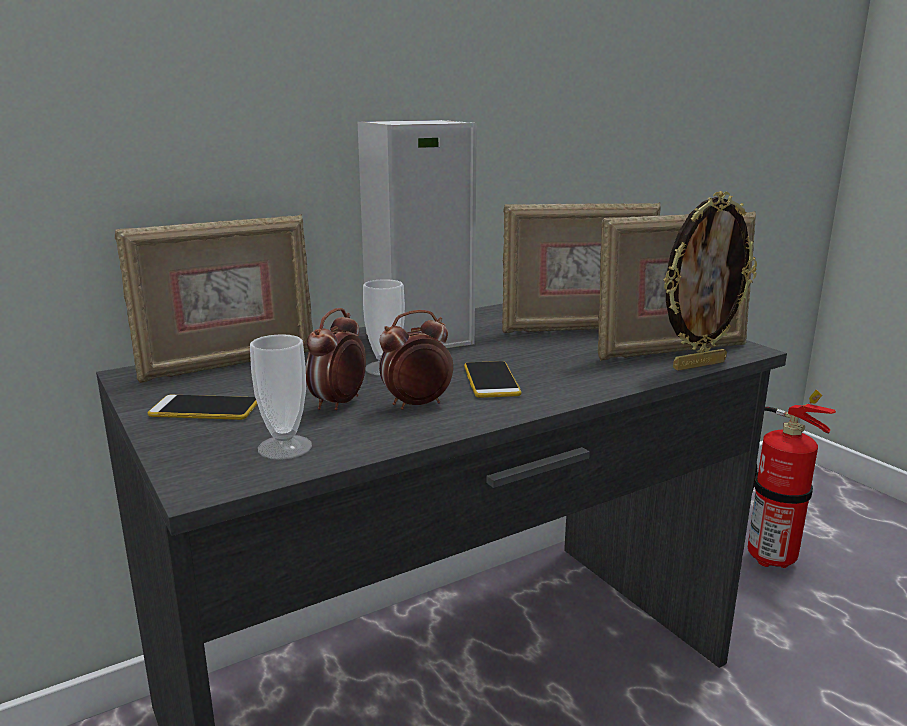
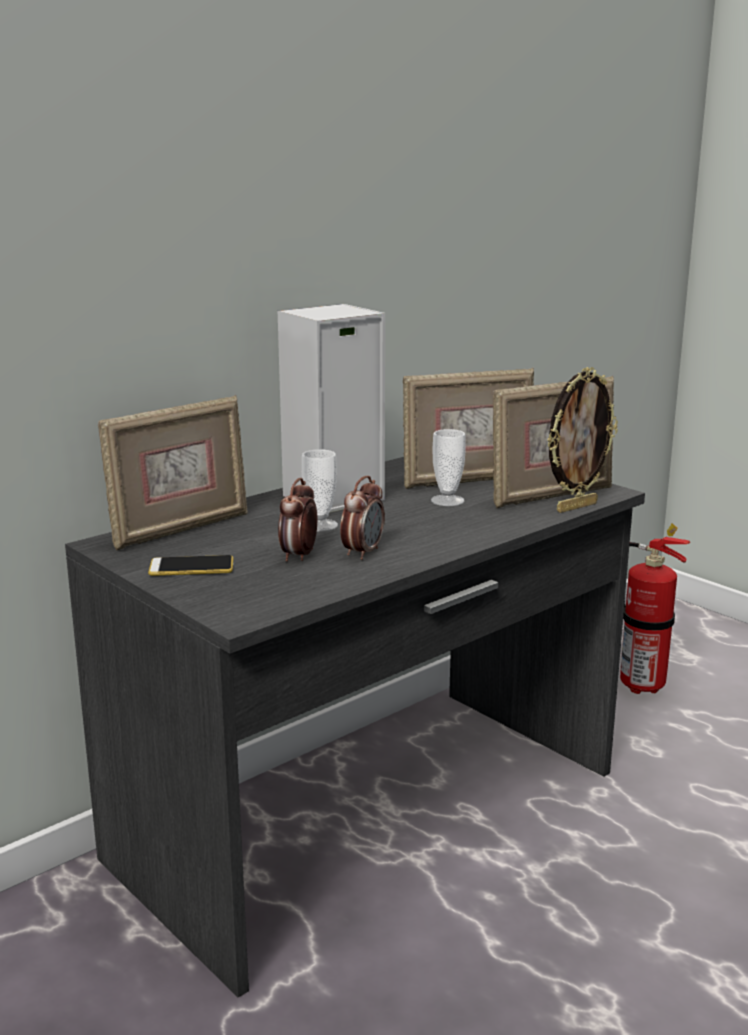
camera: 10 degrees left, 0 degrees up
cup [250,334,312,460] -> cup moved to [431,429,466,506]
alarm clock [379,310,453,410] -> alarm clock turned 150 degrees clockwise [340,476,385,560]
phone [464,361,522,398] -> none

